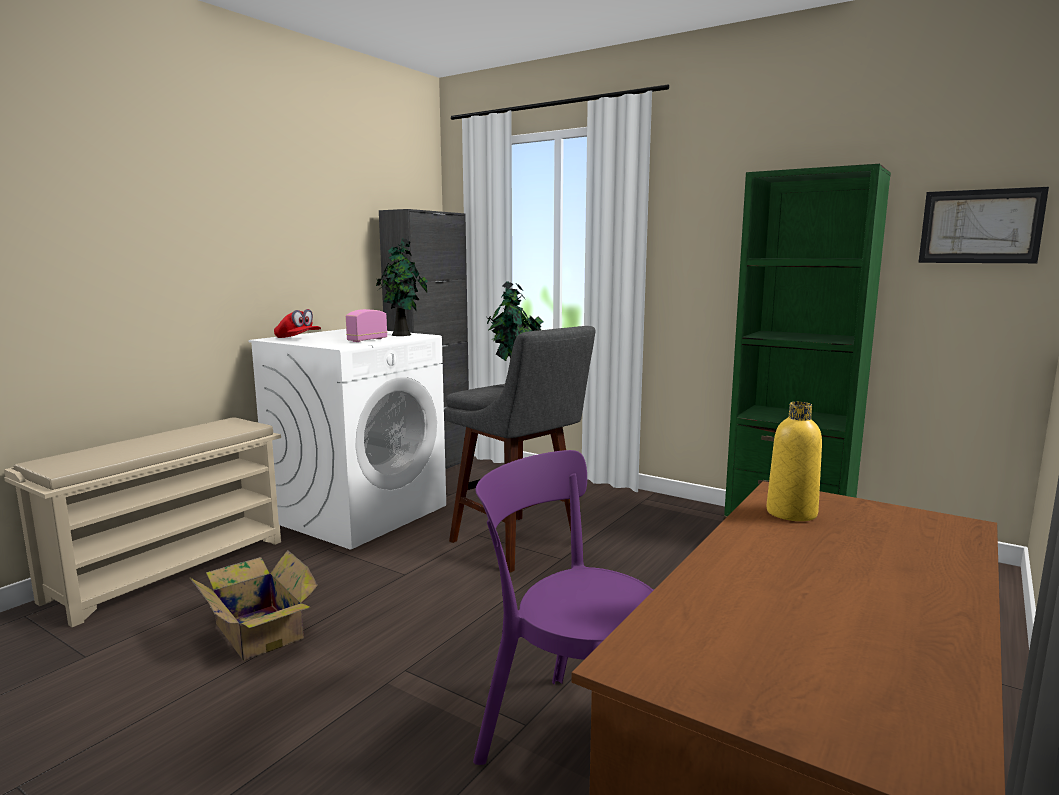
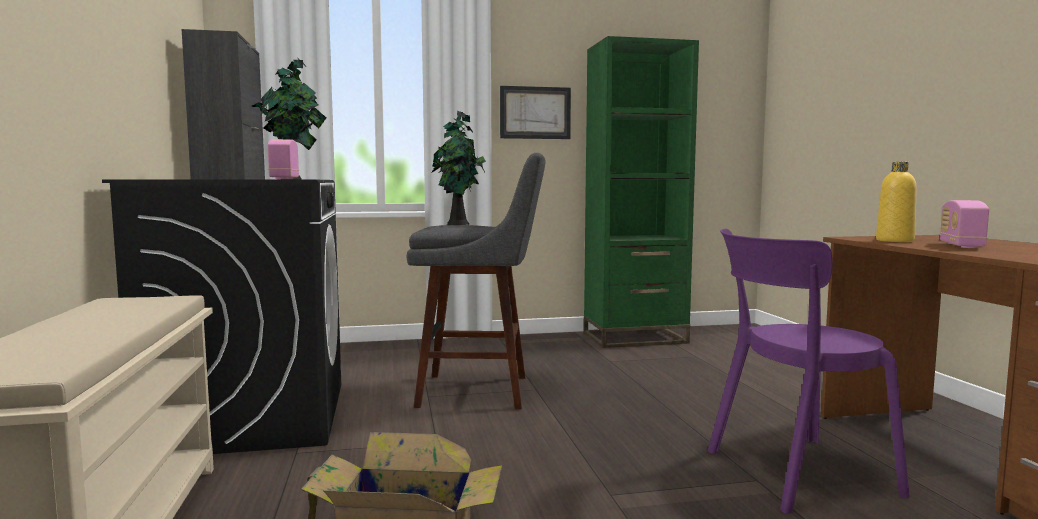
camera: 45 degrees left, 5 degrees down
white washing machine [248,329,446,550] -> black washing machine [102,179,341,454]
red cap [274,309,321,338] -> none
picture [918,187,1049,263] -> picture moved to [500,86,571,139]
none -> radio [940,200,989,248]

